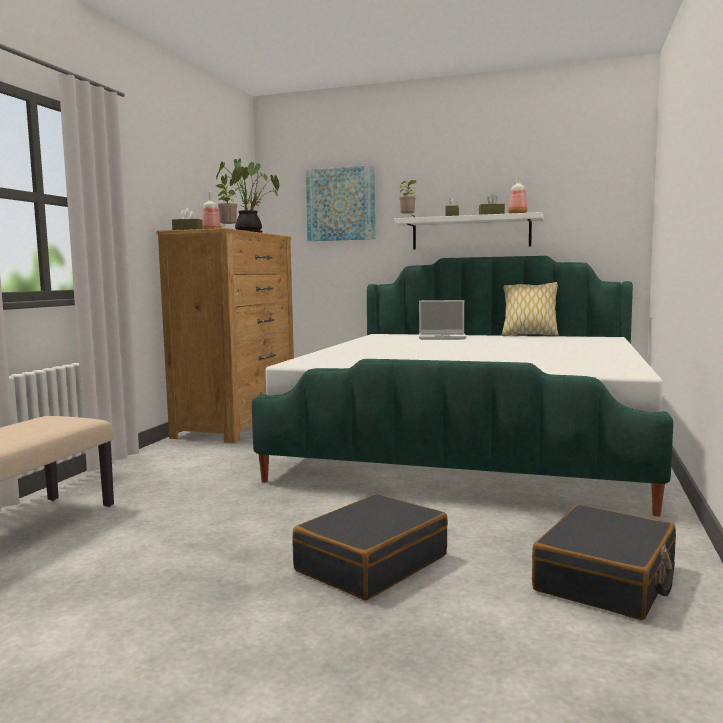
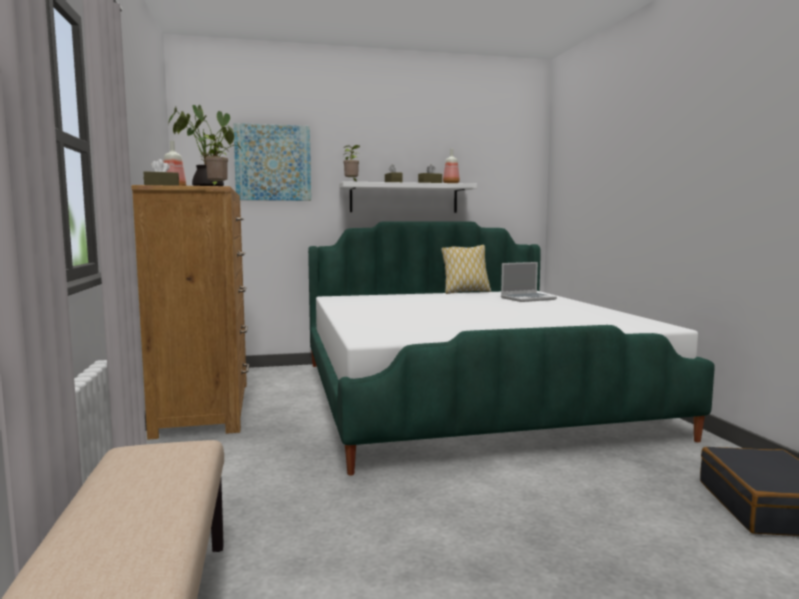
camera: 30 degrees left, 0 degrees up
black suitcase [292,494,448,600] -> none
laptop [419,300,466,340] -> laptop moved to [501,262,557,302]

